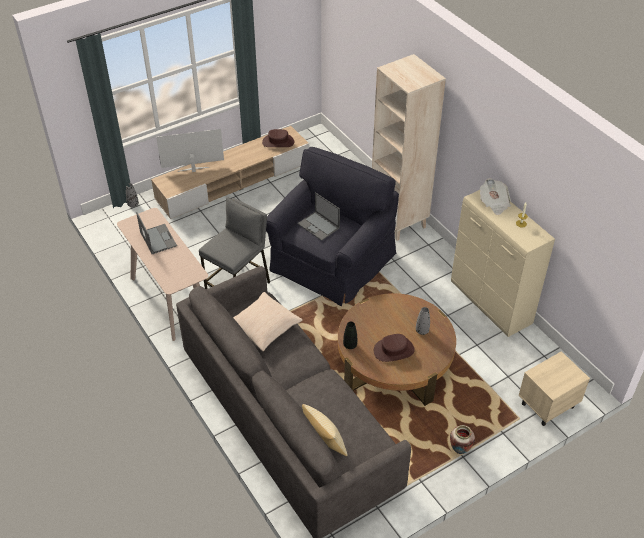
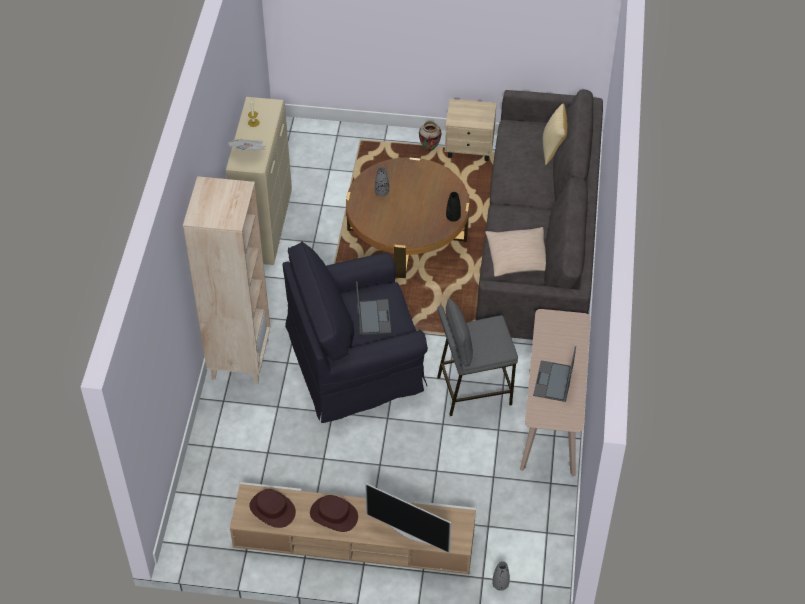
camera: 140 degrees left, 5 degrees up
brown hat [374,334,415,362] -> brown hat moved to [310,495,358,532]
beige nightstand [519,351,590,426] -> beige nightstand moved to [445,99,497,161]

